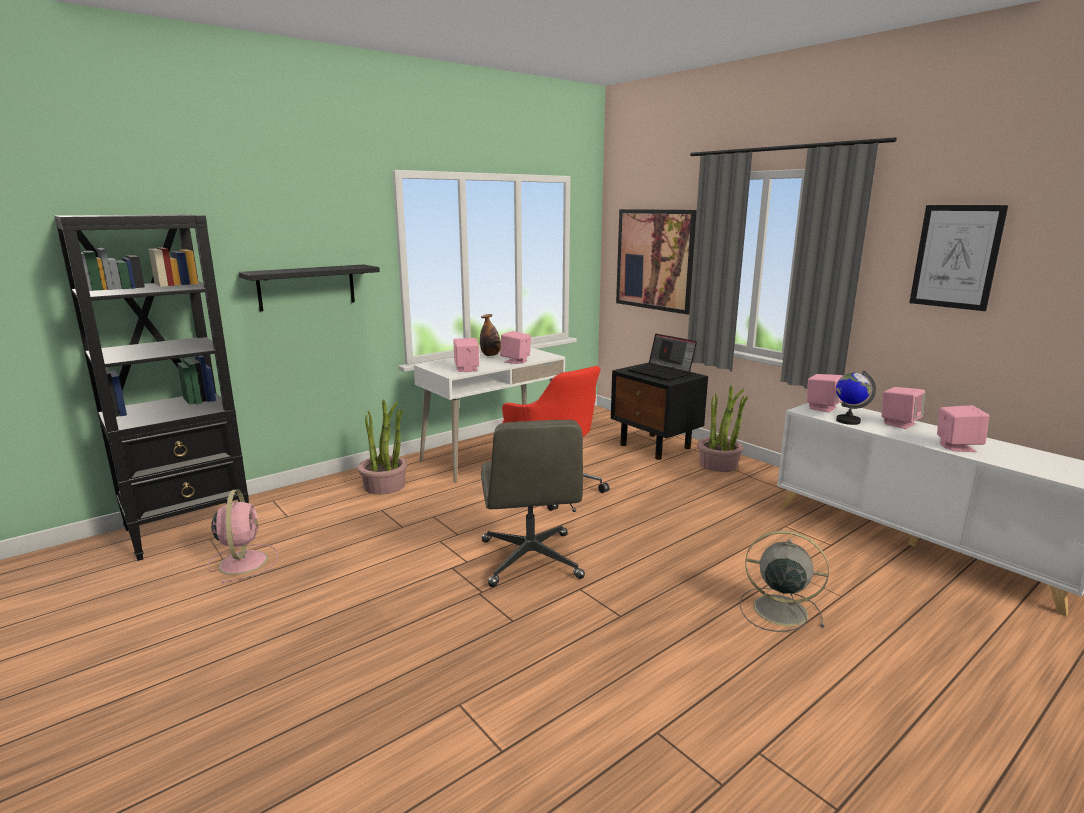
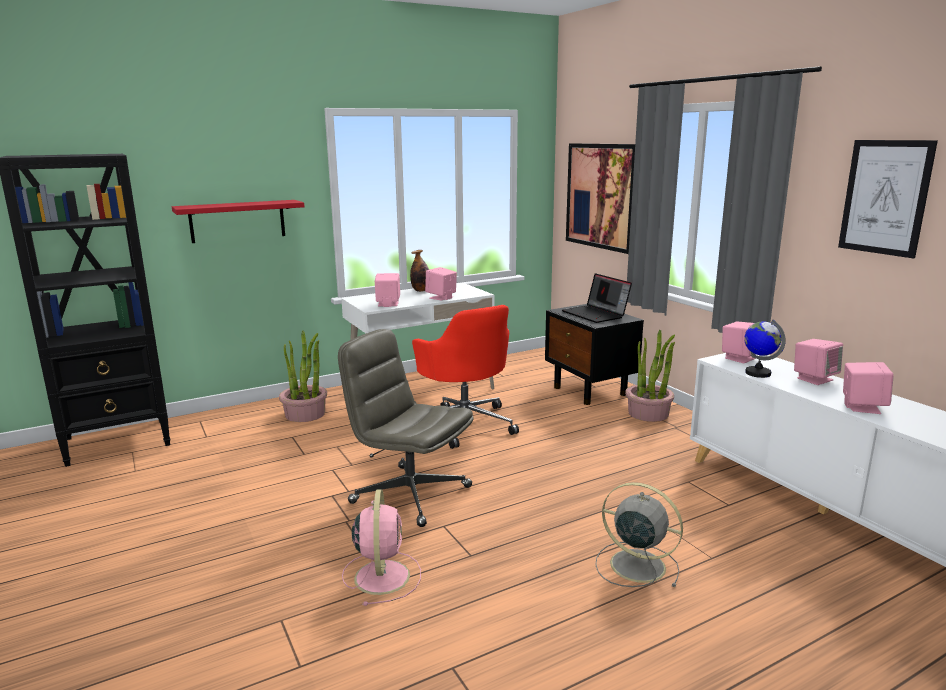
camera: 10 degrees right, 0 degrees up
pink fan [207,489,278,583] -> pink fan moved to [342,489,421,606]
black shelf [238,265,380,311] -> red shelf [172,200,304,243]
grey office chair [481,420,585,587] -> grey office chair turned 120 degrees clockwise [338,329,474,527]

